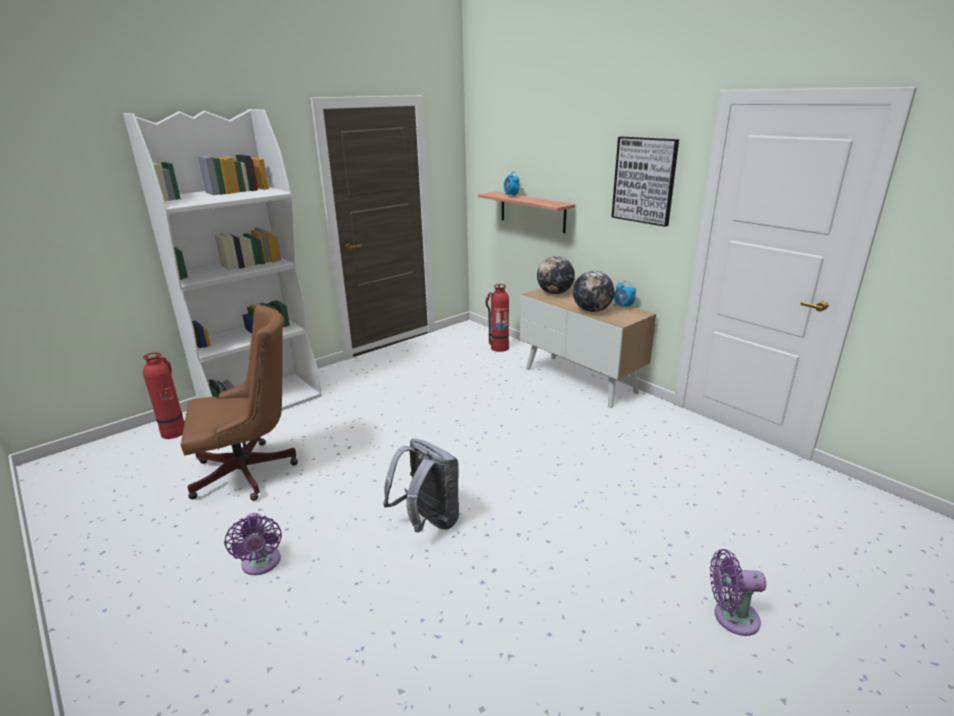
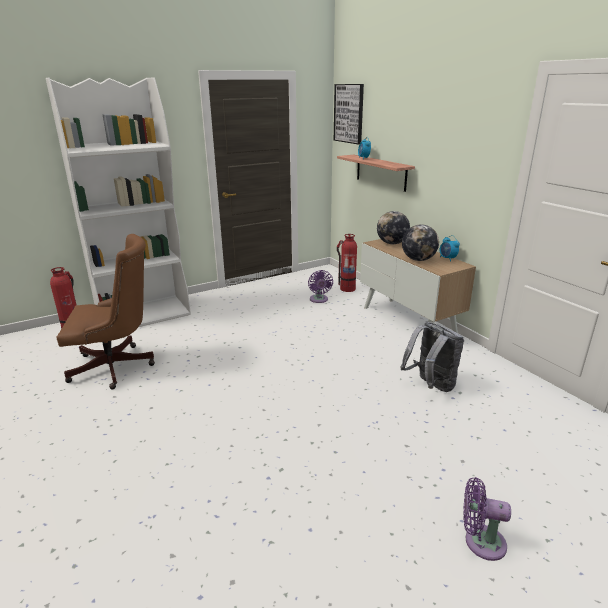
camera: 10 degrees right, 0 degrees up
purple fan [224,513,282,575] -> purple fan moved to [308,270,333,303]
grey backpack [383,439,459,532] -> grey backpack moved to [400,321,464,392]
picture [611,137,679,227] -> picture moved to [334,84,364,144]

